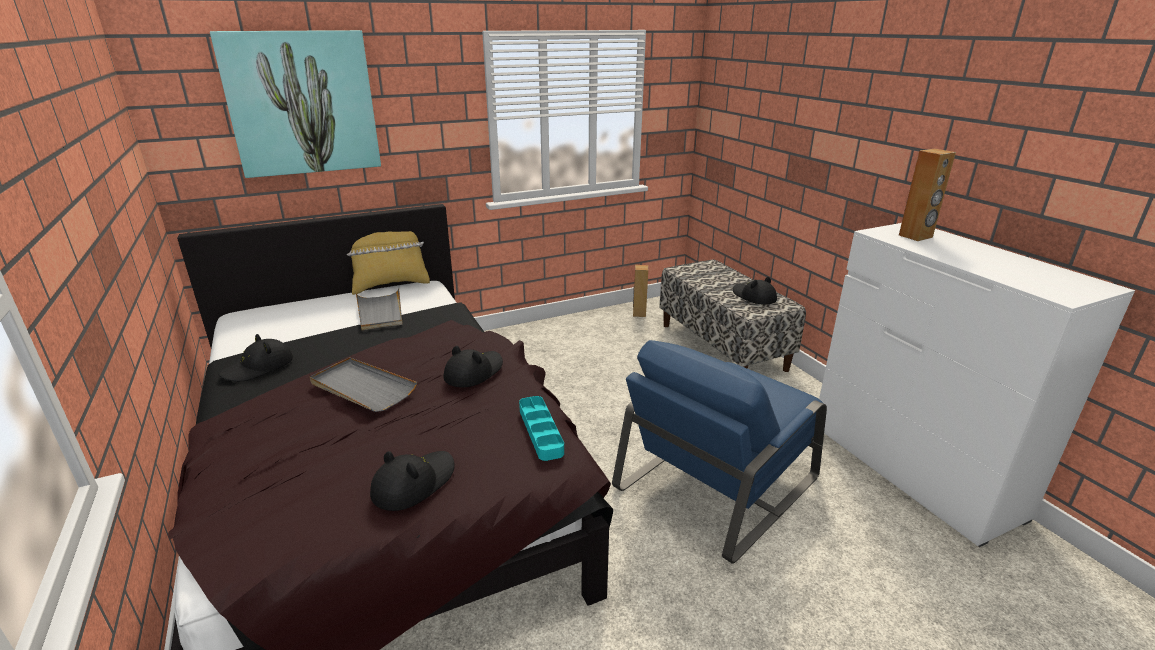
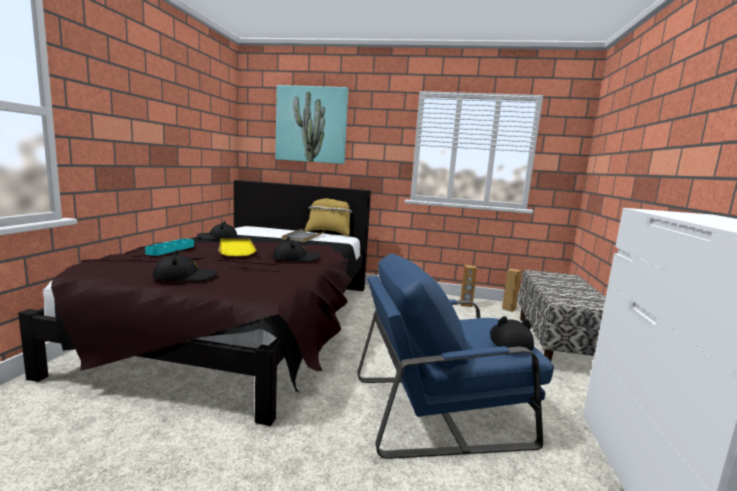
camera: 35 degrees right, 15 degrees down
grey tray [310,357,417,412] -> yellow tray [218,238,257,256]
turquoise tray [519,396,564,461] -> turquoise tray moved to [145,239,194,256]
black hat [733,277,777,305] -> black hat moved to [490,316,534,351]
brown speaker [899,149,956,241] -> brown speaker moved to [460,265,477,307]

